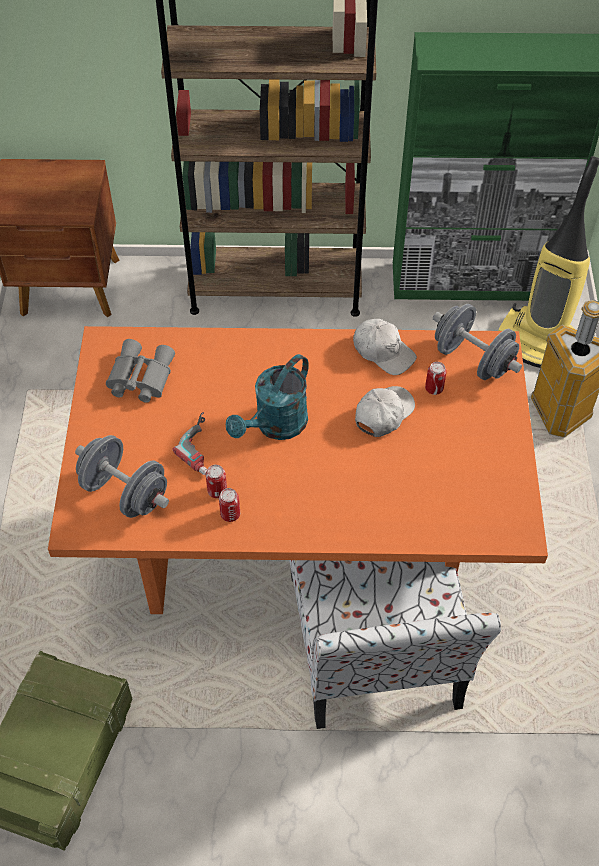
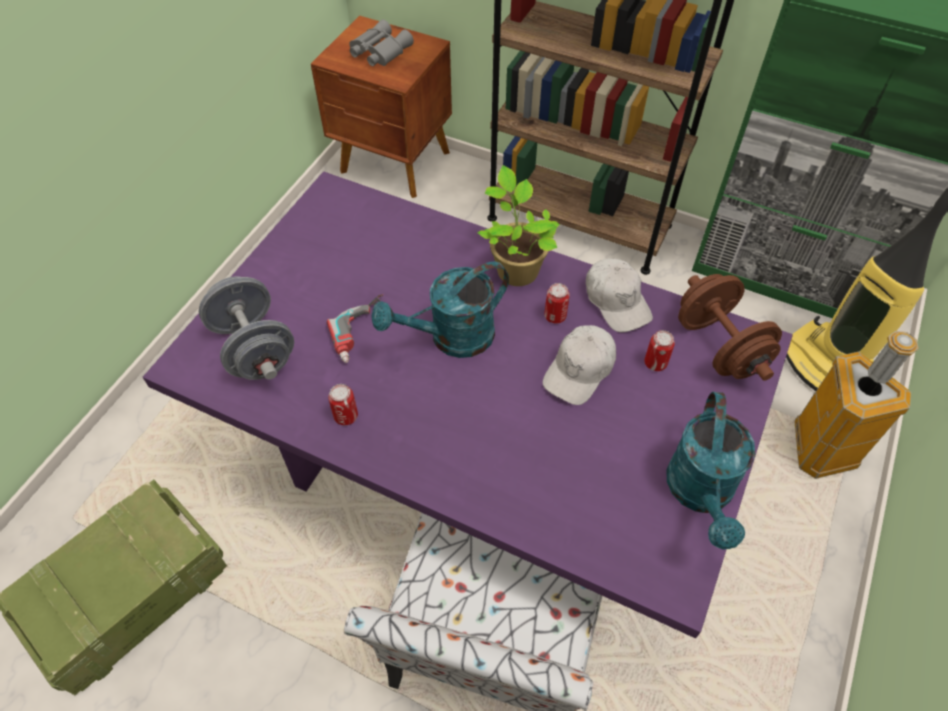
camera: 25 degrees right, 0 degrees up
orange dining table [48,326,548,614] -> purple dining table [143,171,793,638]
grey binoculars [106,339,175,403] -> grey binoculars moved to [350,20,414,66]
can [206,465,227,498] -> can moved to [544,283,570,324]
white cap [355,386,415,437] -> white cap turned 150 degrees clockwise [543,325,616,405]
grey dumbbell [433,304,522,380] -> brown dumbbell [678,274,782,381]
none -> potted plant [478,165,560,286]
none -> turquoise watering can [667,392,755,550]

